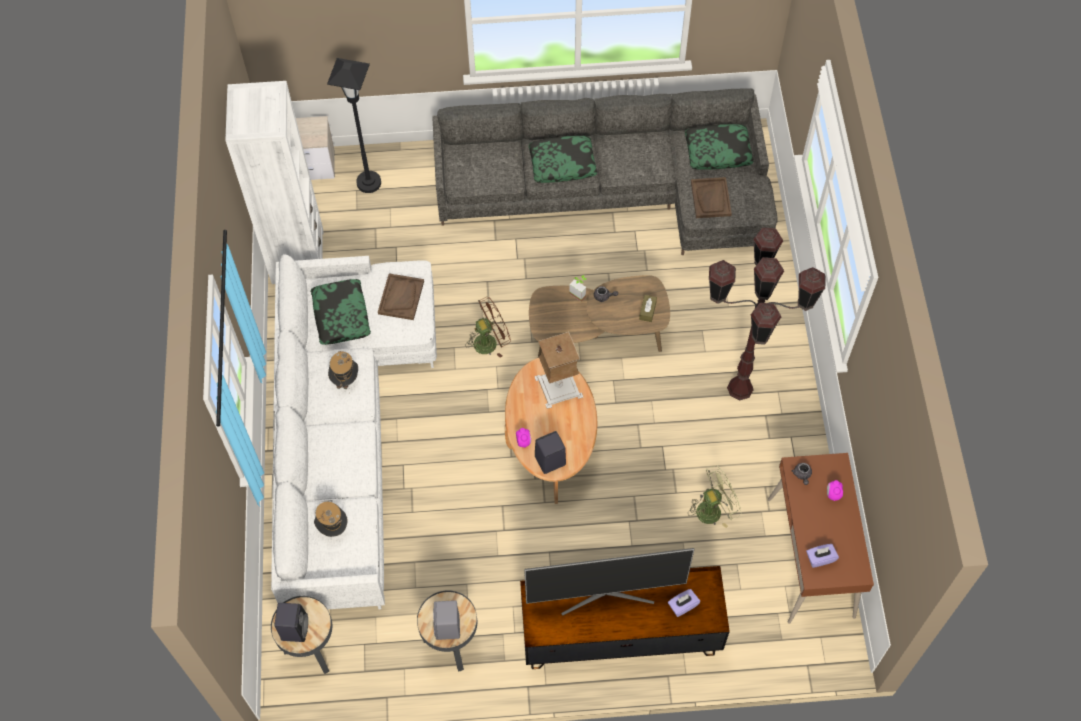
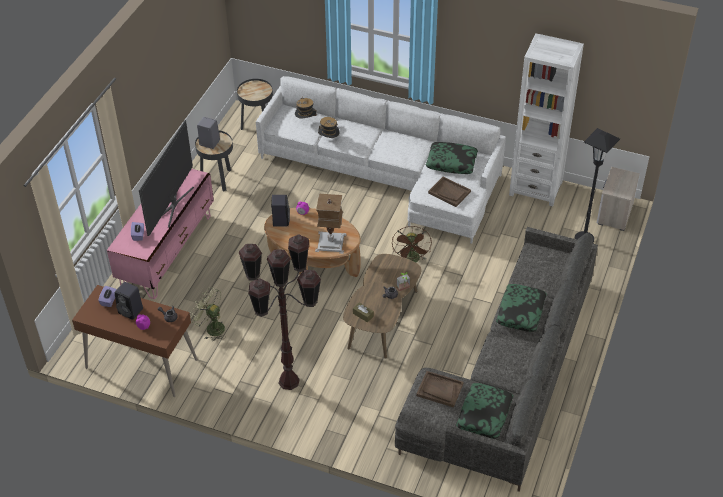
camera: 115 degrees right, 15 degrees down
black speaker [274,603,308,642] -> black speaker moved to [115,282,143,320]
hat [328,351,358,391] -> hat moved to [318,117,339,138]
brown tv stand [520,566,730,669] -> pink tv stand [107,169,214,299]
green fan [688,465,741,528] -> green fan turned 120 degrees clockwise [191,287,225,341]

